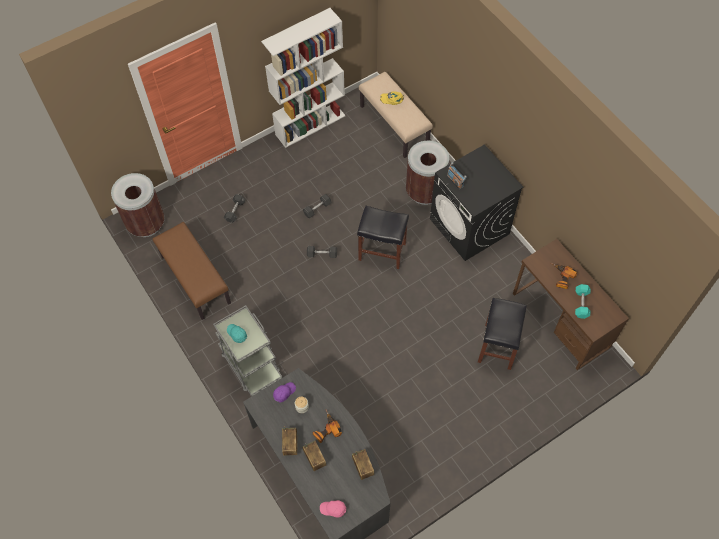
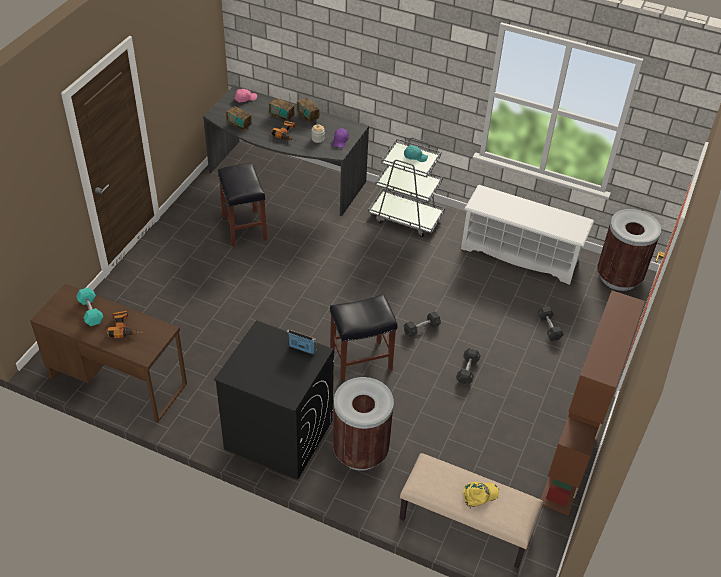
camera: 145 degrees right, 15 degrees down
brown bench [153,222,231,320] -> white shoe rack [461,185,594,285]
white bookcase [261,8,346,148] -> brown bookcase [540,290,645,516]
black stool [478,298,527,370] -> black stool moved to [218,163,267,247]

